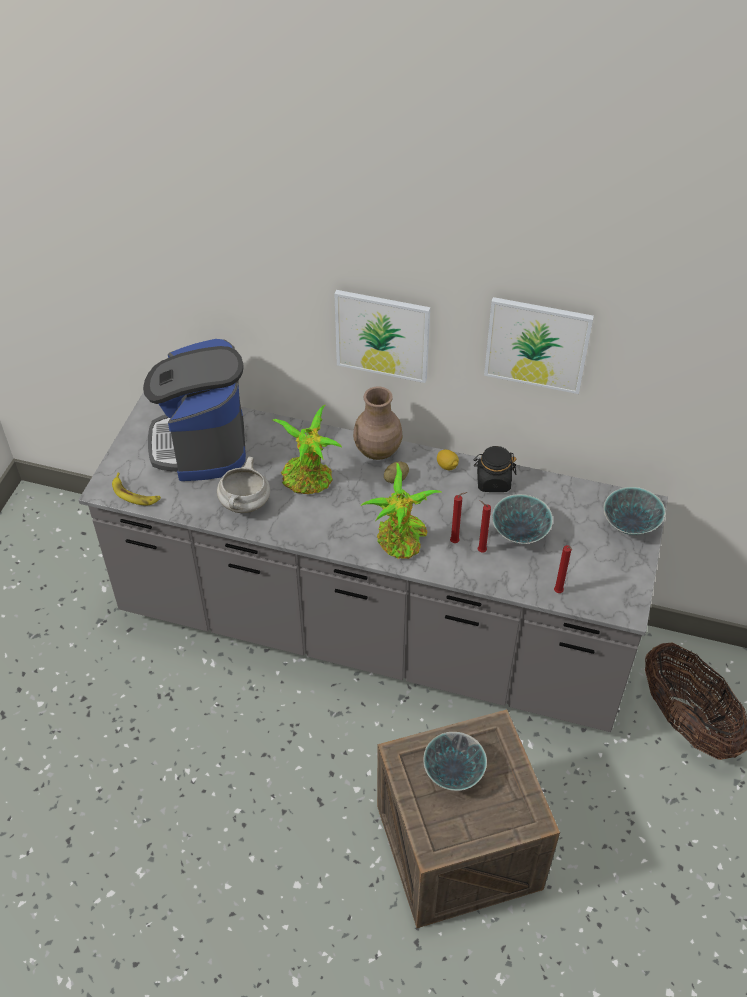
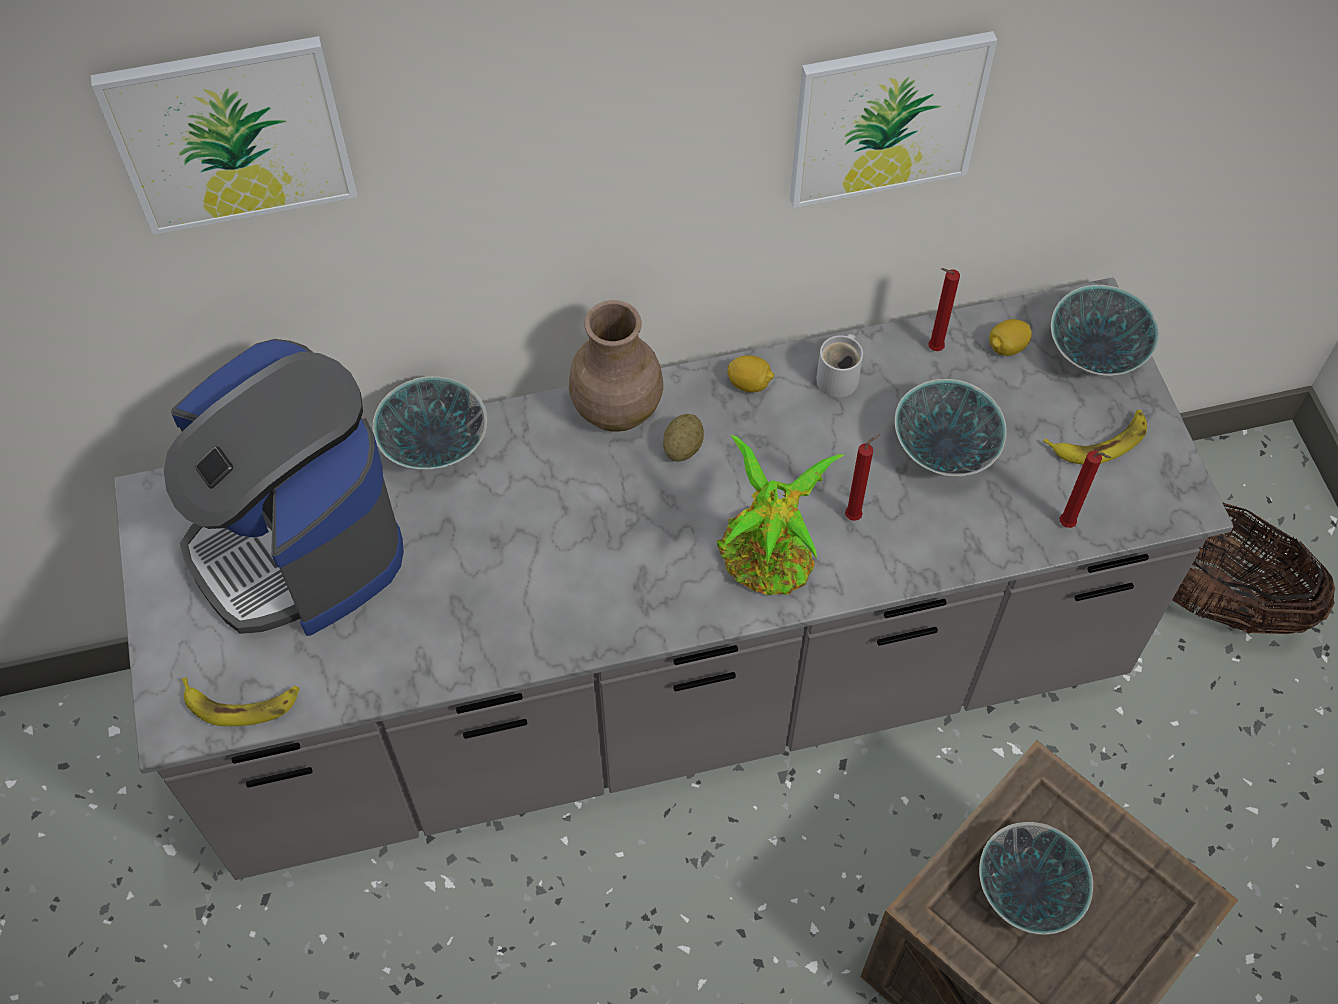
camera: 30 degrees left, 10 degrees up
white cooking pot [217,457,270,513] -> none
potted plant [273,405,343,494] -> none
picture [334,290,430,383] -> picture moved to [91,36,358,235]
black jar [474,446,516,492] -> white mug [816,334,863,397]
red candle [478,500,491,553] -> red candle moved to [928,268,960,351]
none -> bowl [373,376,487,470]
none -> lemon [989,319,1032,356]
none -> banana [1043,410,1147,464]

